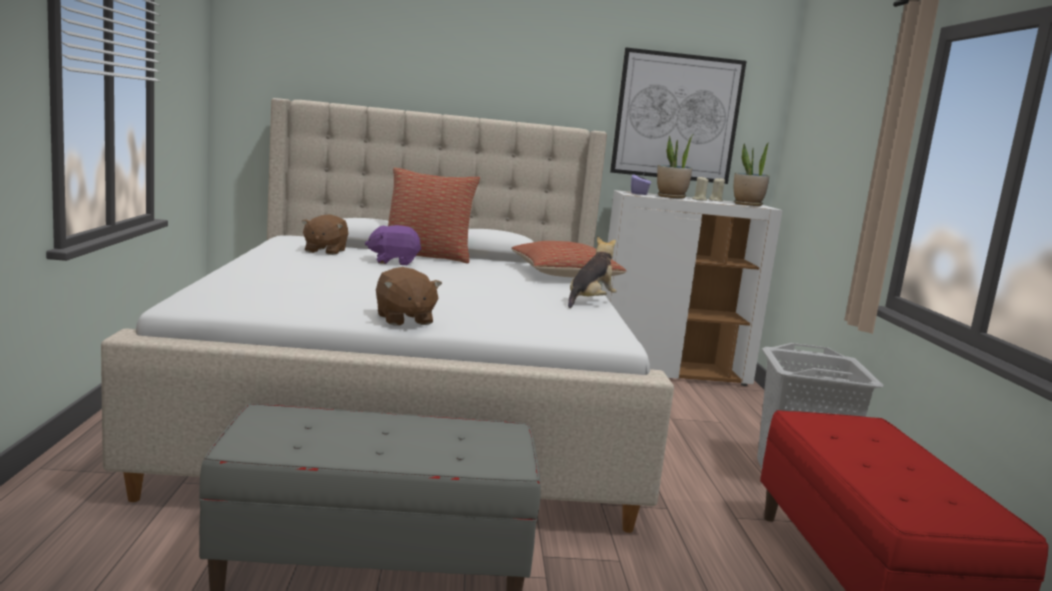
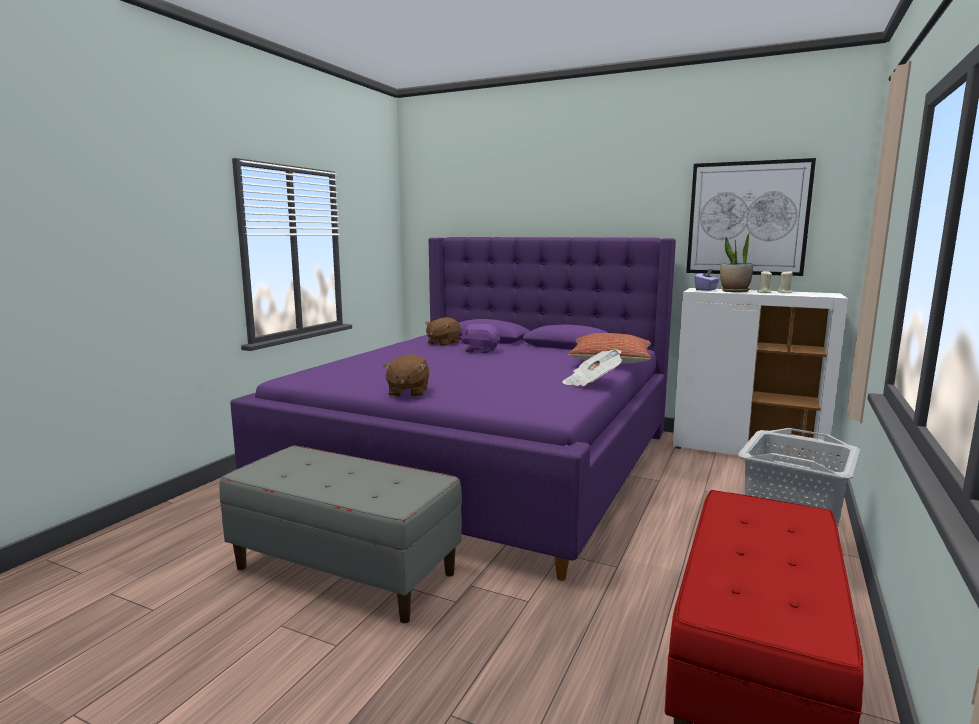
camera: 30 degrees right, 0 degrees up
beige bed [101,98,674,533] -> purple bed [230,237,676,581]
pillow [388,167,480,263] -> none
plush toy [568,236,617,308] -> newspaper [562,349,622,386]
potted plant [734,141,770,206] -> none

